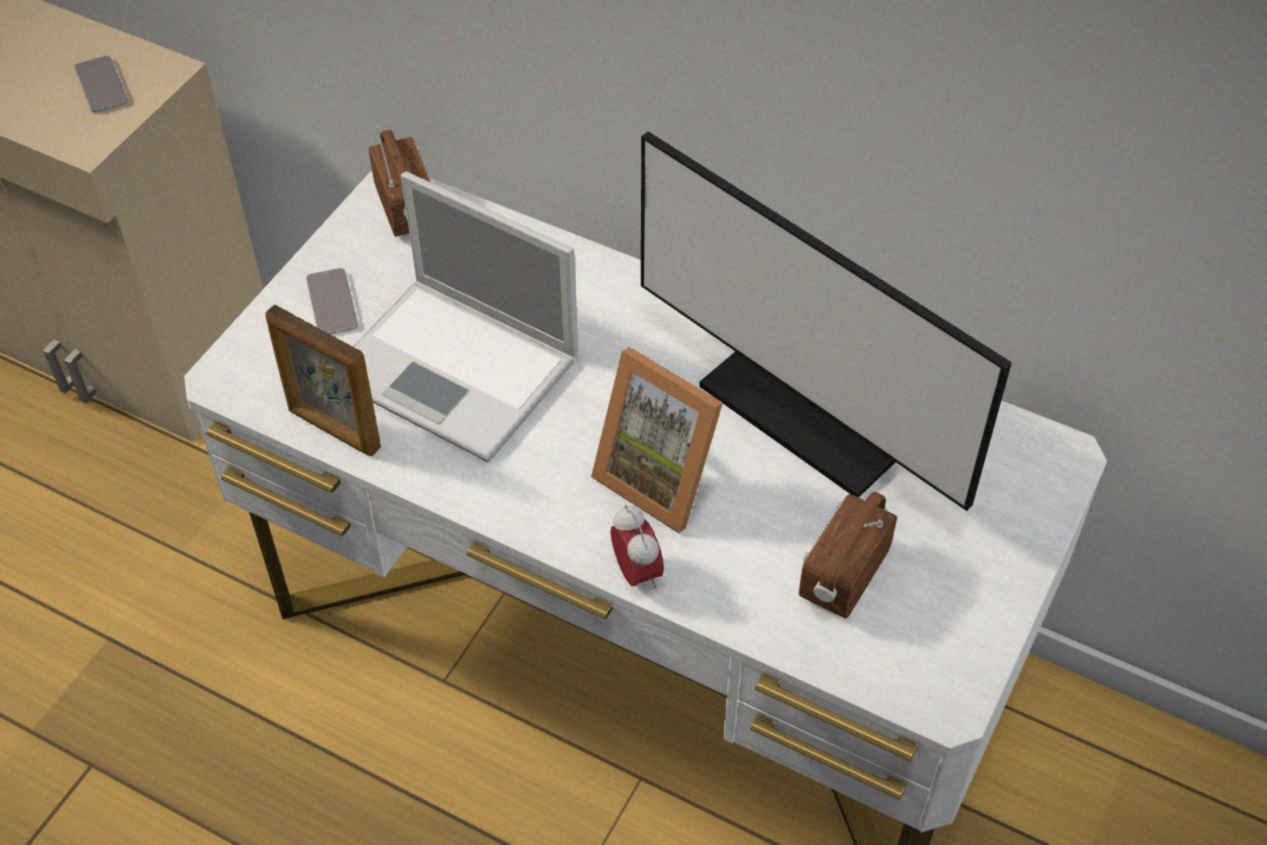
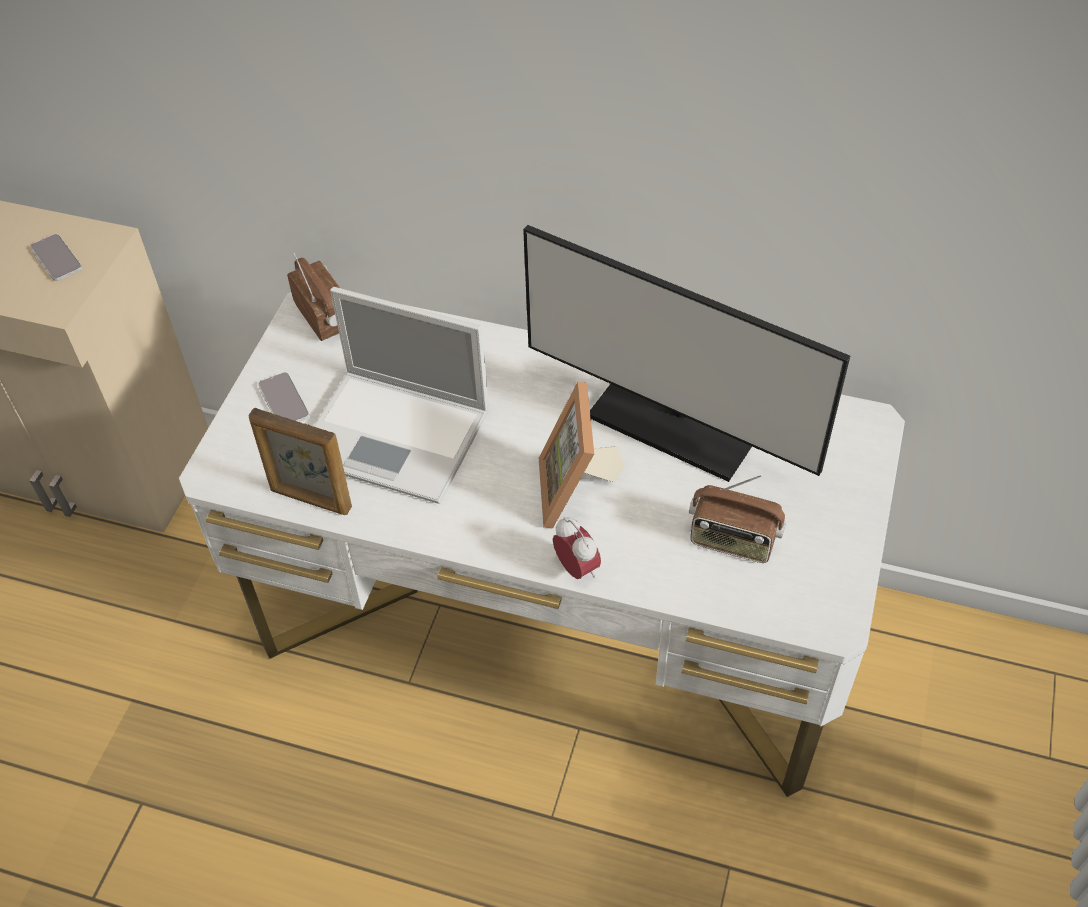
camera: 10 degrees left, 0 degrees up
picture frame [591,347,723,533] -> picture frame turned 60 degrees clockwise [539,381,624,529]
radio [799,492,897,619] -> radio turned 90 degrees counterclockwise [689,475,786,563]

